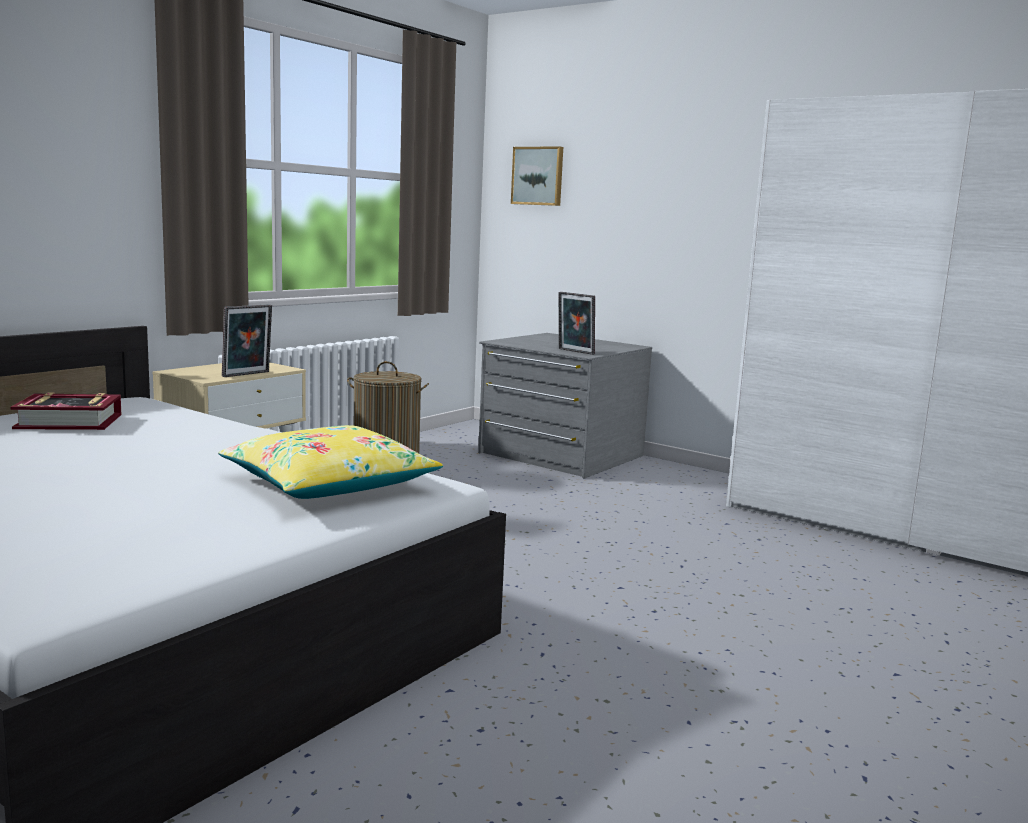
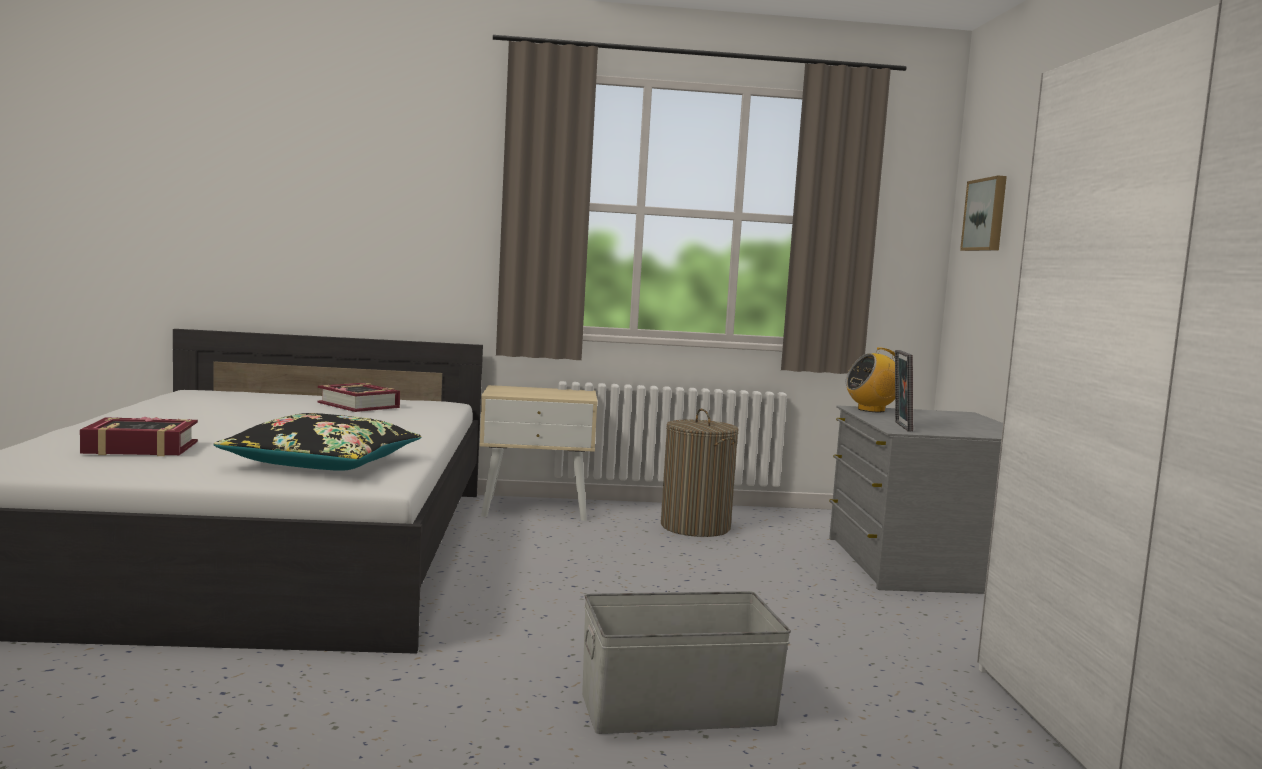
camera: 50 degrees right, 5 degrees down
yellow pillow [218,425,443,499] -> black pillow [214,413,422,471]
picture frame [222,304,272,377] -> none
none -> book [80,417,198,456]
none -> grey storage box [582,591,791,734]
none -> radio [845,347,895,412]

